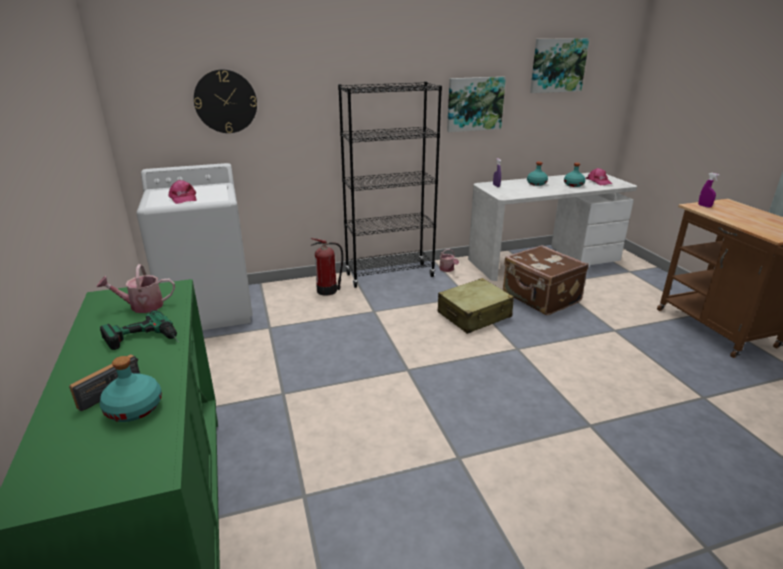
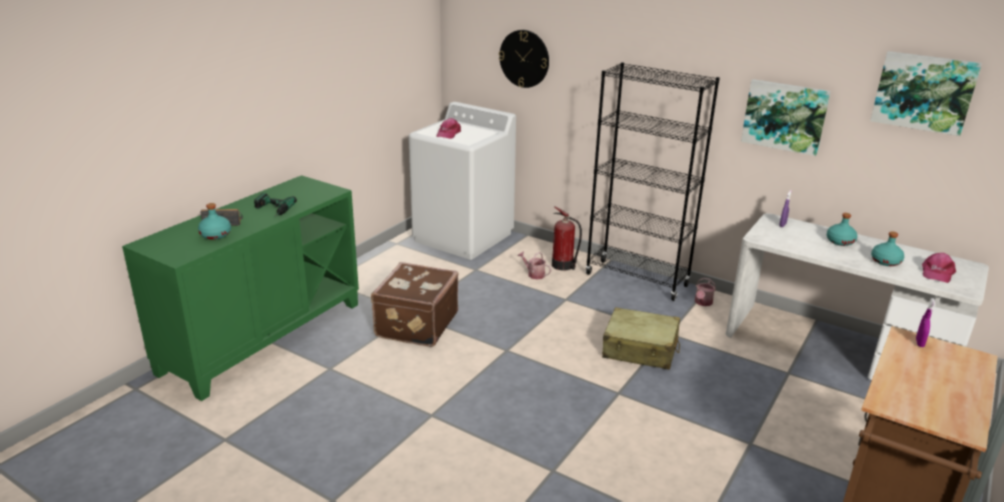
camera: 50 degrees right, 0 degrees up
watering can [97,264,175,313] -> watering can moved to [517,251,551,279]
brown suitcase [503,245,589,315] -> brown suitcase moved to [371,262,459,347]

